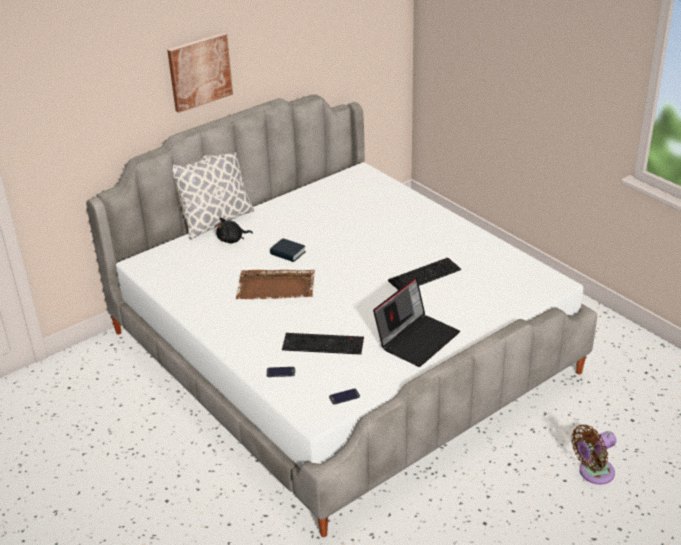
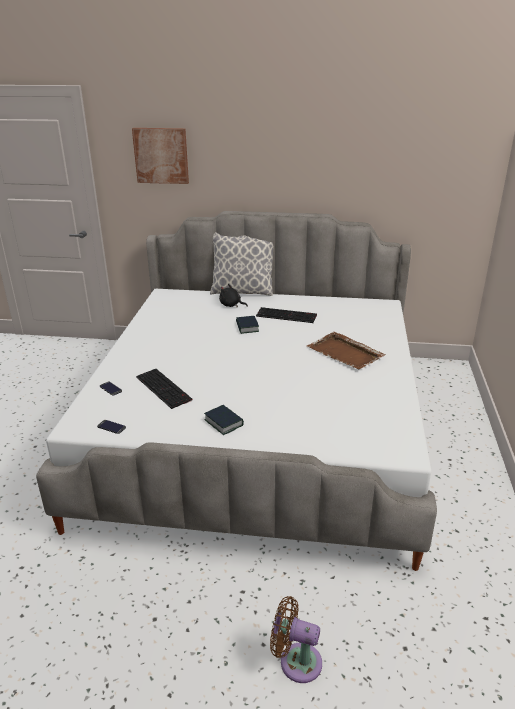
camera: 45 degrees right, 5 degrees down
picture [167,33,233,113] -> picture moved to [132,128,189,184]
brown tray [236,270,315,299] -> brown tray moved to [307,332,386,370]
laptop [373,277,460,367] -> book [204,405,244,435]
keyboard [388,258,461,290] -> keyboard moved to [256,307,317,323]

